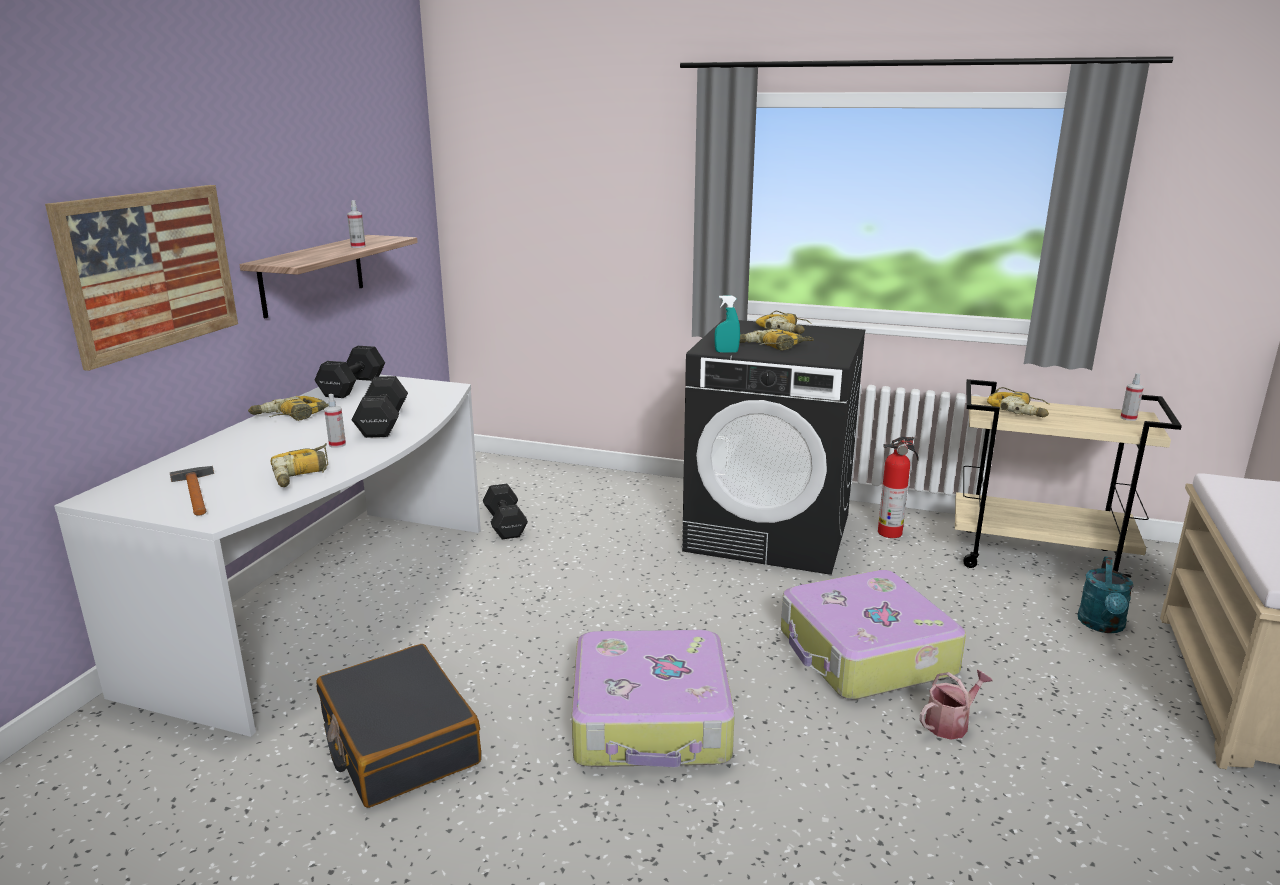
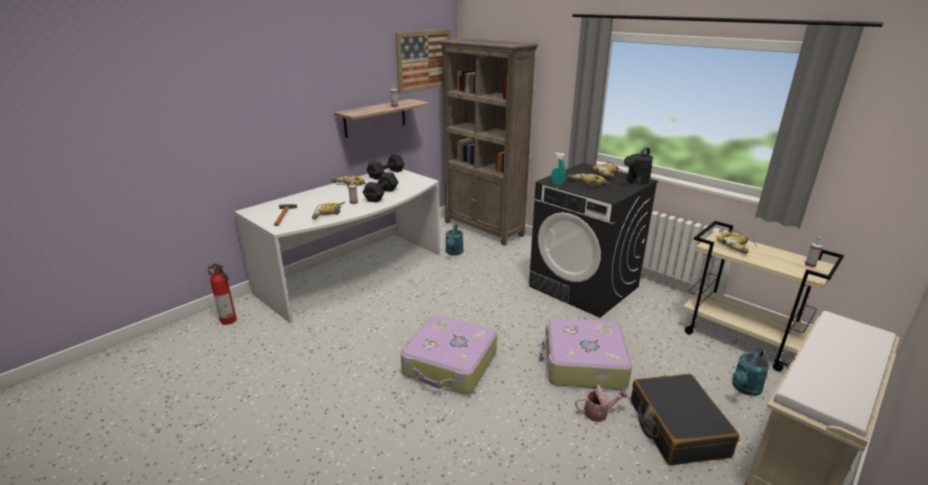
camera: 25 degrees right, 5 degrees up
picture [45,185,238,371] -> picture moved to [395,29,451,94]
black suitcase [316,644,481,808] -> black suitcase moved to [631,374,739,465]
black dumbbell [483,484,528,540] -> turquoise watering can [445,225,464,255]
fire extinguisher [878,436,919,538] -> fire extinguisher moved to [207,263,237,325]
none -> brown bookcase [439,38,538,246]
none -> black watering can [624,148,653,185]

